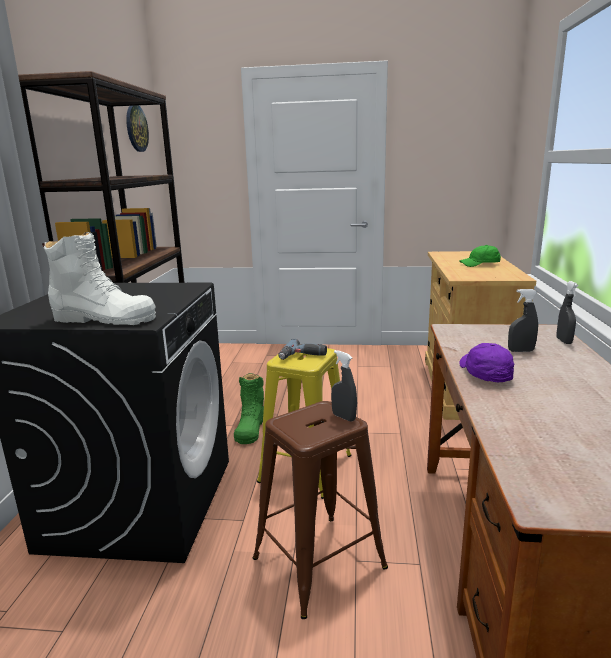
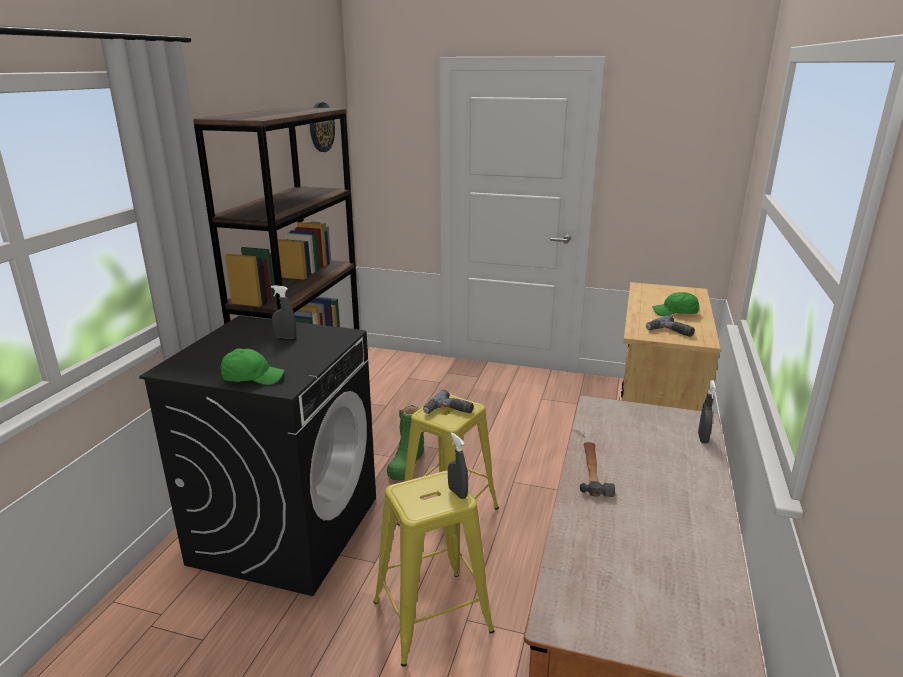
camera: 10 degrees right, 5 degrees up
white boot [42,232,156,325] -> green cap [221,349,285,385]
brown stool [253,401,388,619] -> yellow stool [373,470,494,667]
purple cap [459,343,514,382] -> hammer [580,442,615,497]
grey spray bottle [508,289,538,352] -> grey spray bottle moved to [271,285,296,339]
none -> power drill [646,315,695,337]

